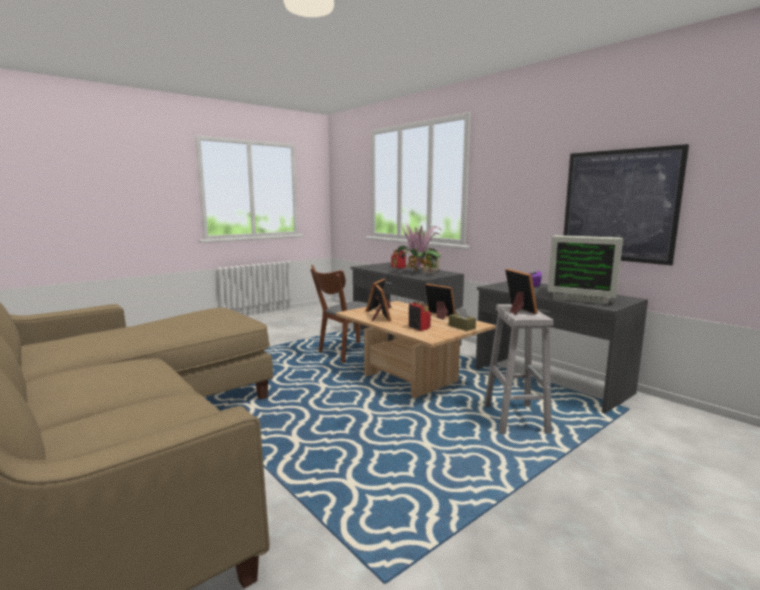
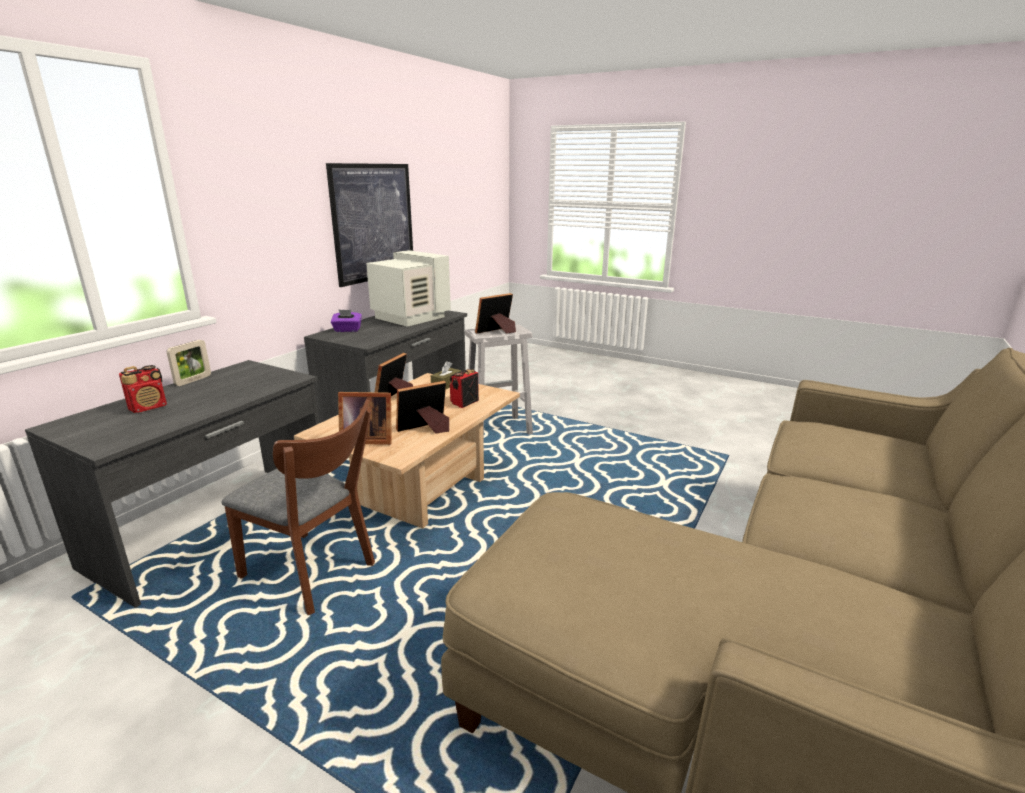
camera: 110 degrees left, 10 degrees up
potted plant [396,223,443,276] -> none
monitor [548,235,623,304] -> monitor turned 60 degrees counterclockwise [366,250,451,327]

